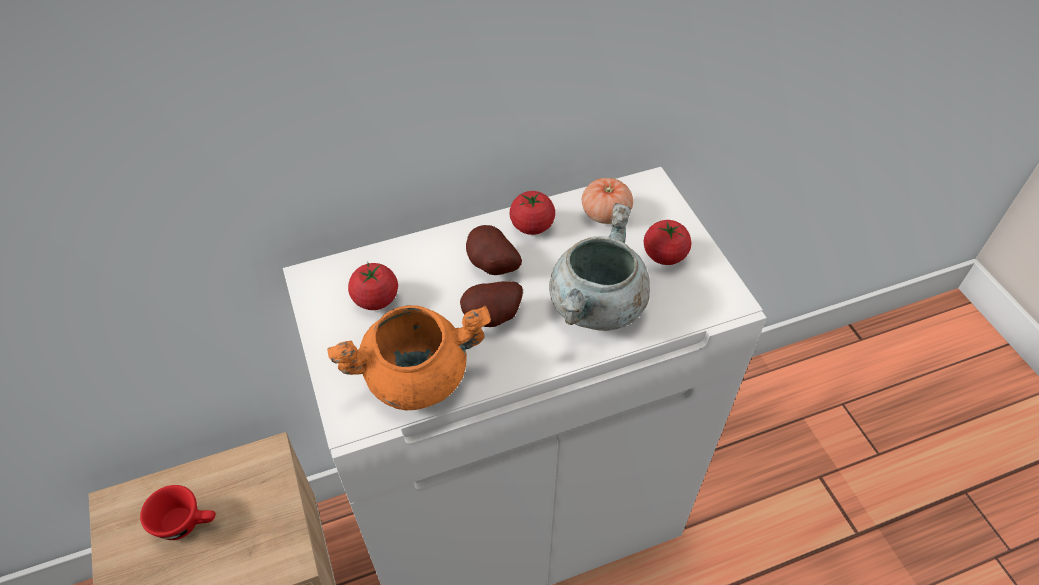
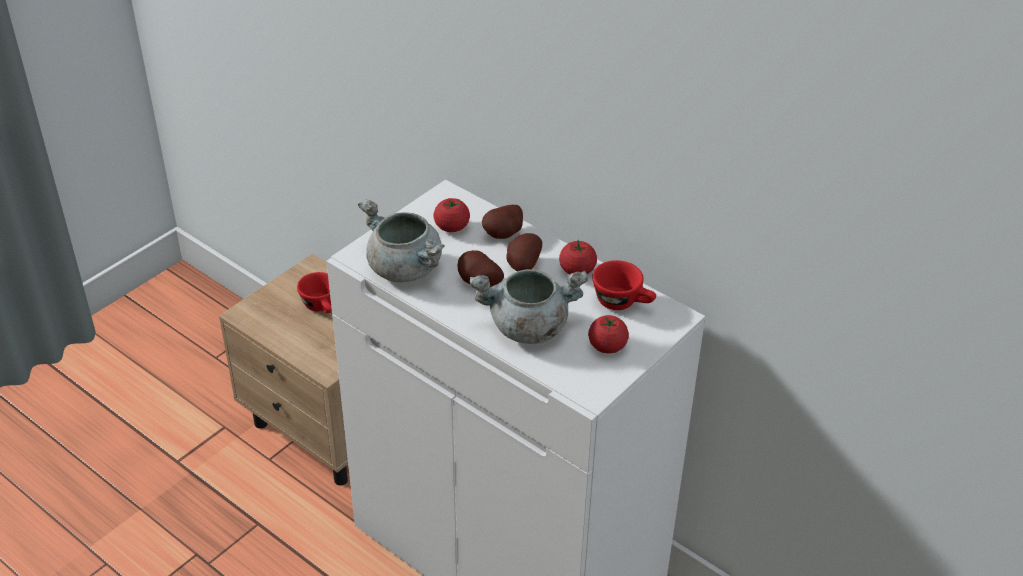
camera: 60 degrees right, 10 degrees down
orange cooking pot [327,305,491,410] -> grey cooking pot [358,199,445,282]
tomato [582,178,633,224] -> red cup [592,260,656,310]
none -> potato [482,205,523,239]

